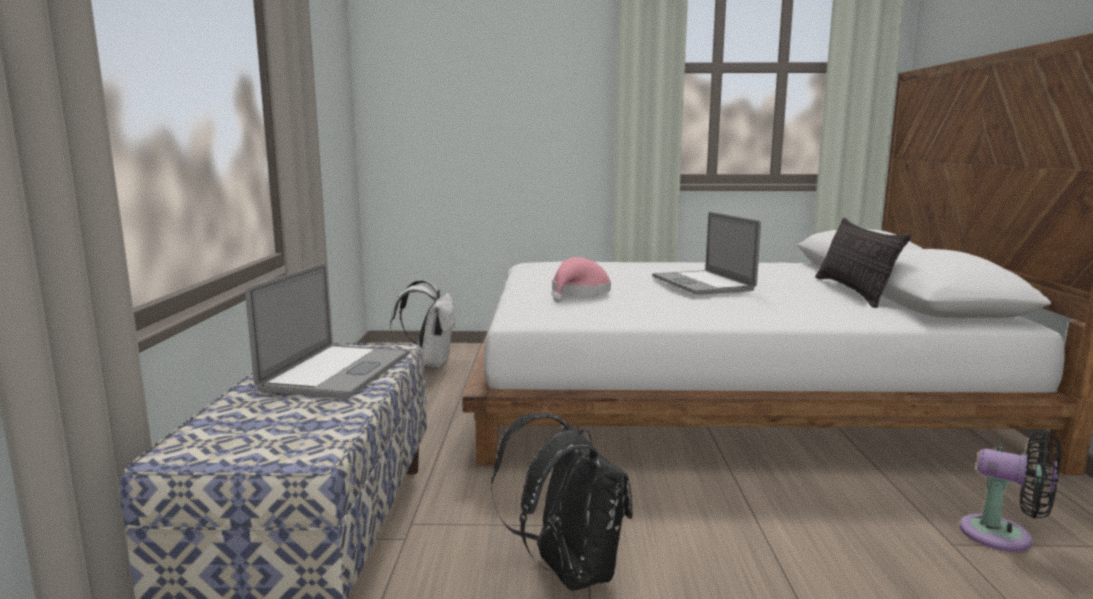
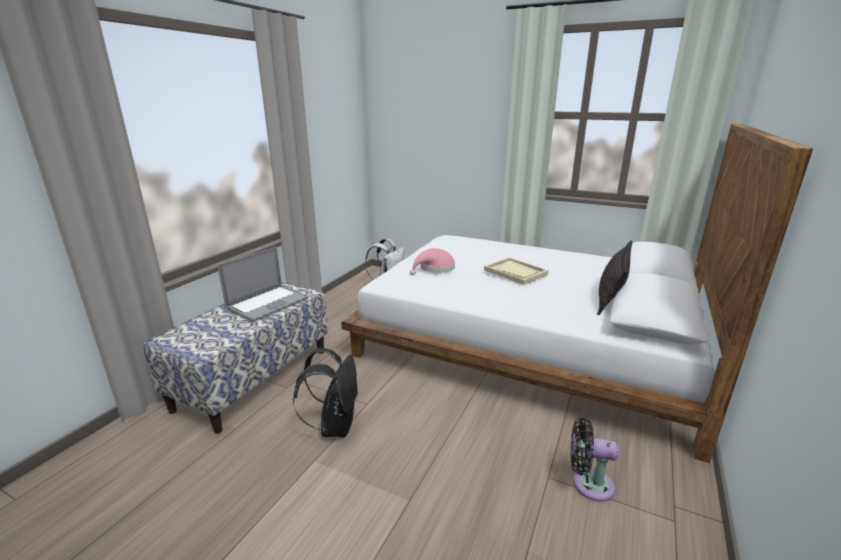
camera: 25 degrees right, 10 degrees up
laptop [652,212,761,295] -> beige tray [484,257,549,285]
black fan [960,431,1061,552] -> black fan turned 135 degrees clockwise [571,418,619,502]

